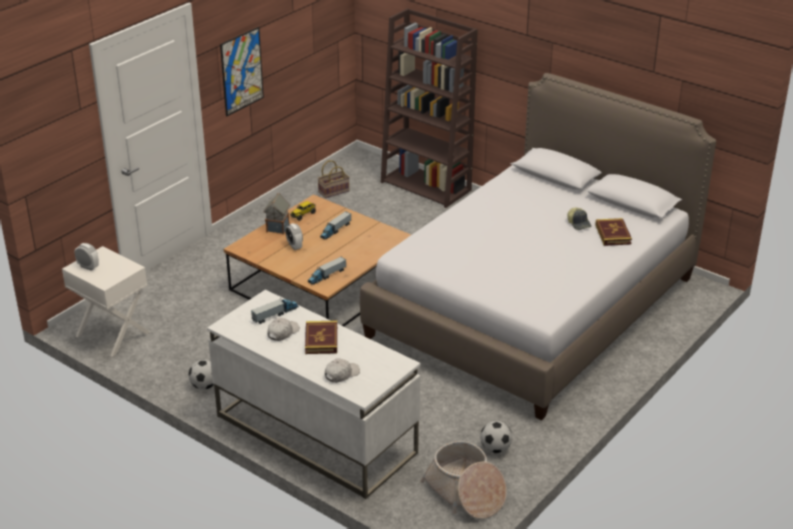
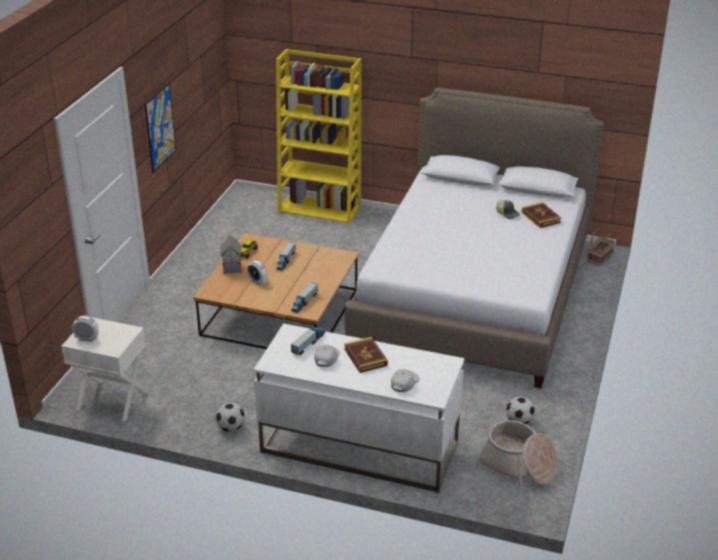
camera: 20 degrees left, 0 degrees up
basket [317,160,350,198] -> basket moved to [587,228,615,266]
brown bookcase [381,8,478,208] -> yellow bookcase [276,49,361,225]

